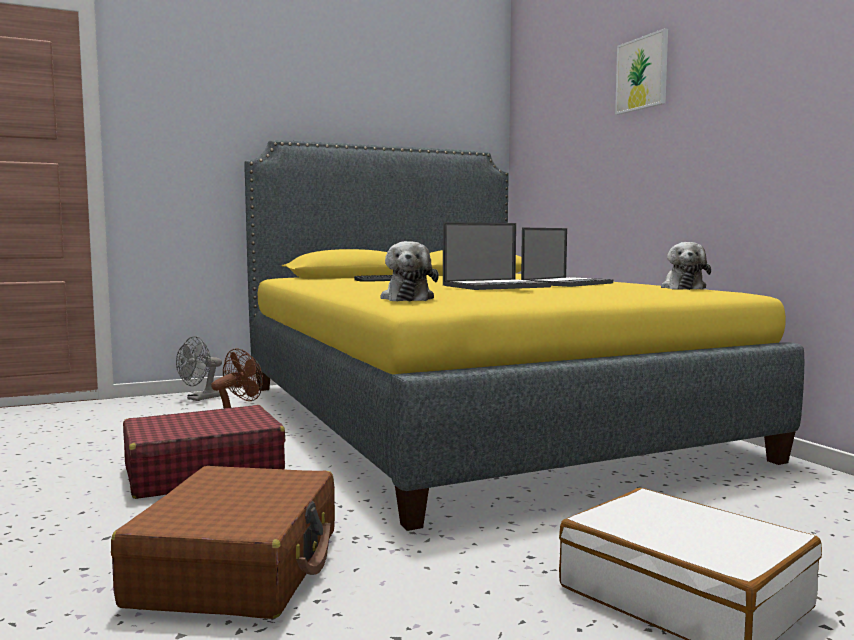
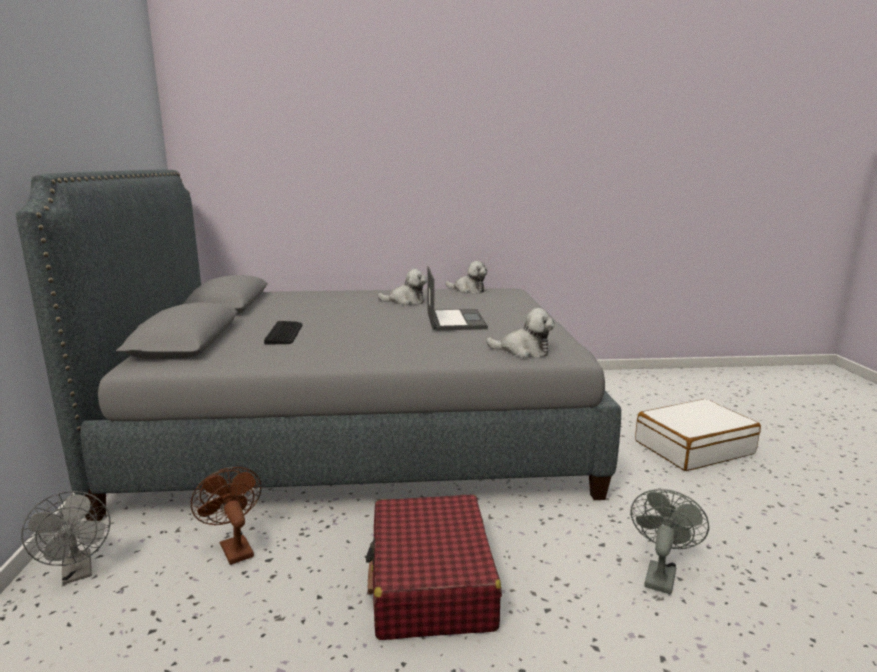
camera: 70 degrees left, 10 degrees up
brown suitcase [111,466,335,619] -> grey fan [631,489,709,595]
yellow bed [244,140,804,531] -> grey bed [16,170,621,521]
laptop [521,228,613,287] -> plush toy [377,269,427,305]
picture [615,28,668,115] -> none

